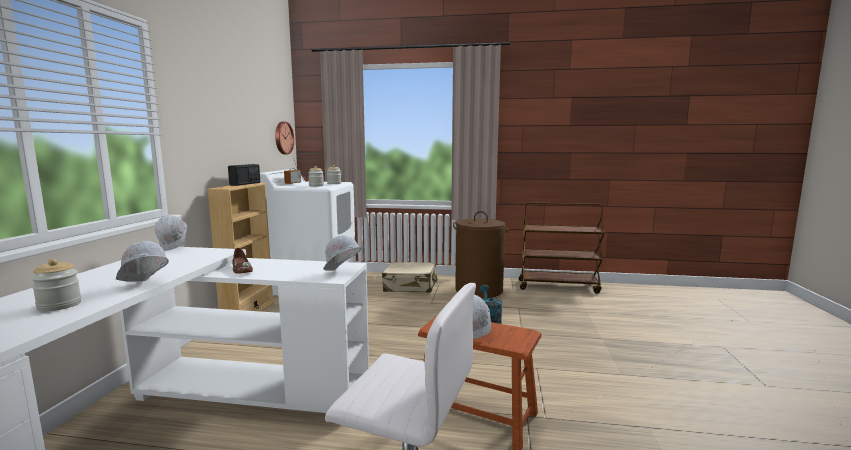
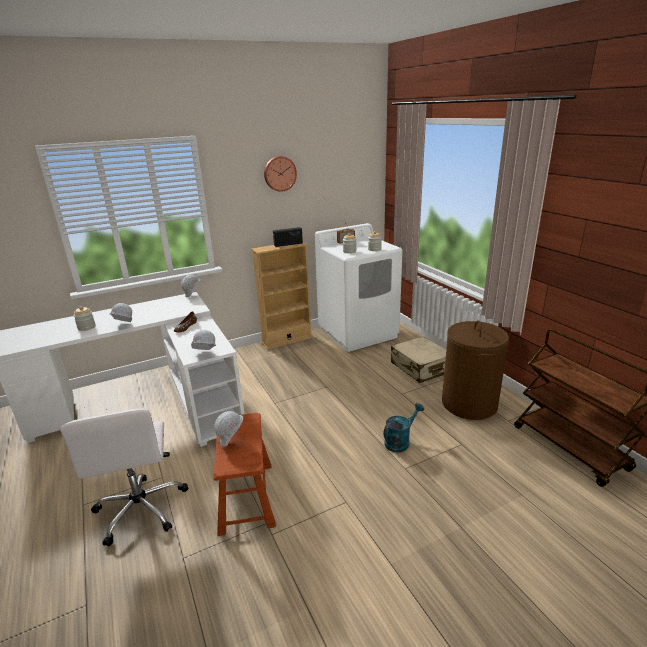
camera: 55 degrees right, 15 degrees up
wall clock [275,122,294,154] -> wall clock moved to [264,156,297,192]

